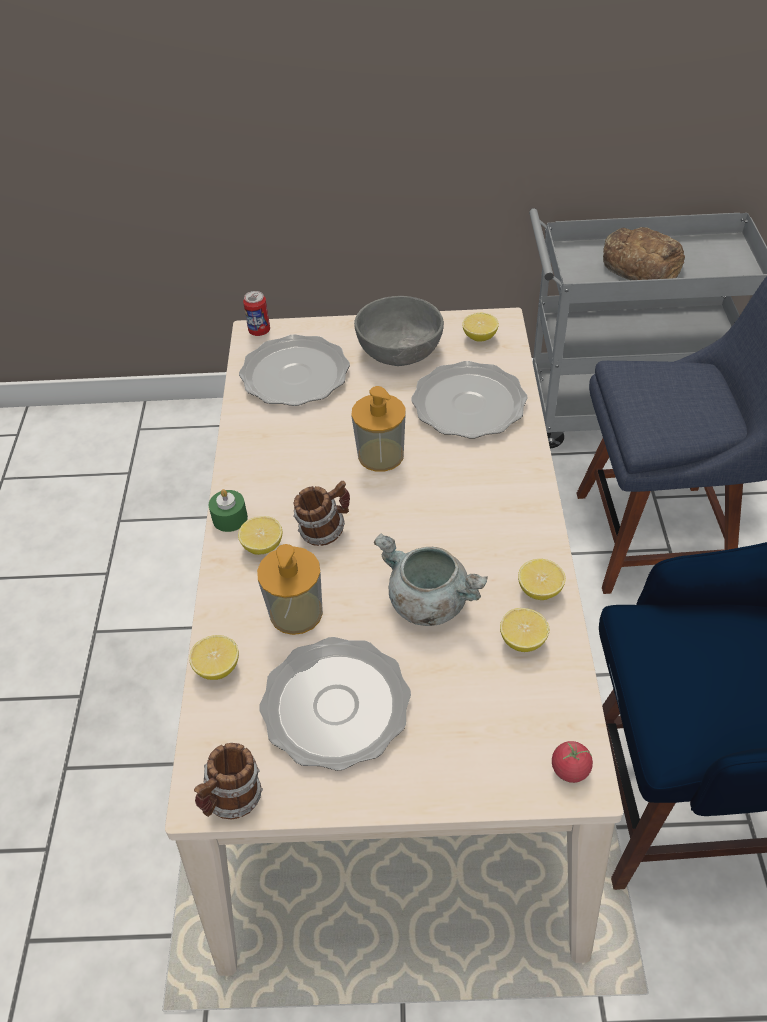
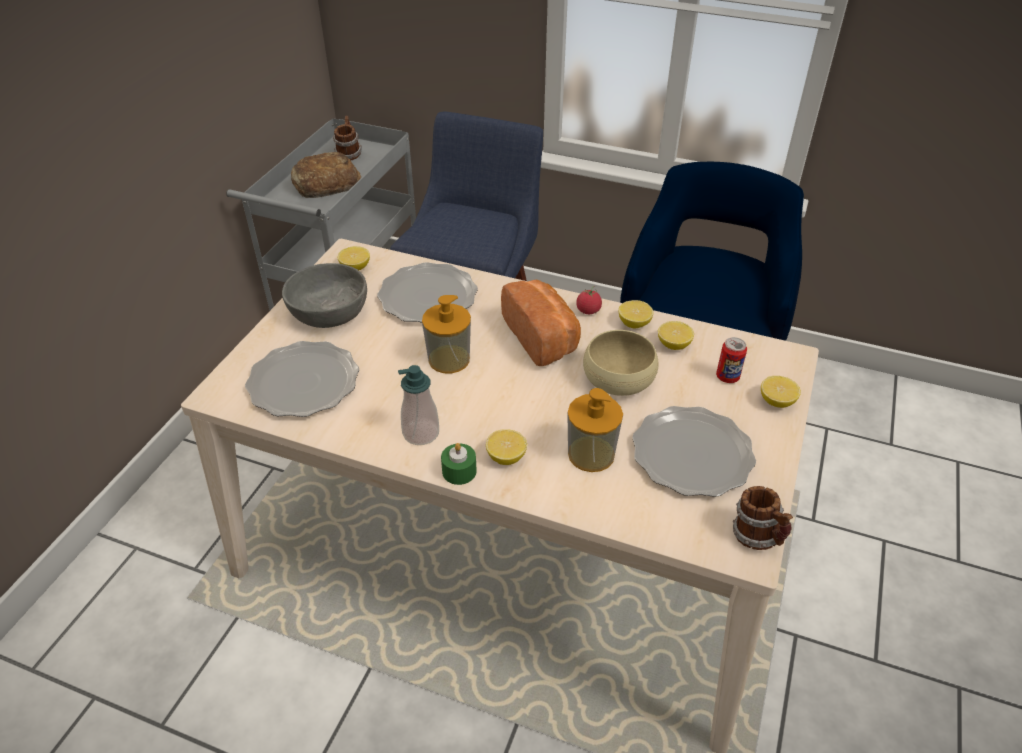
camera: 70 degrees left, 5 degrees down
lemon [189,635,239,680] -> lemon moved to [761,376,801,408]
can [243,291,270,336] -> can moved to [716,337,747,383]
mug [293,481,350,546] -> mug moved to [333,116,362,160]
grey cooking pot [374,533,488,626] -> beige bowl [583,330,659,396]
tomato [552,741,593,783] -> tomato moved to [576,286,602,314]
none -> soap dispenser [398,365,439,445]
none -> bread [501,280,581,366]

